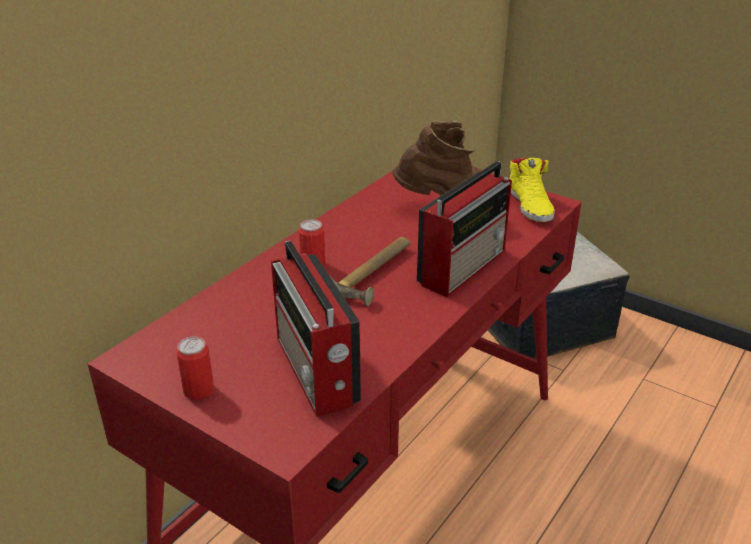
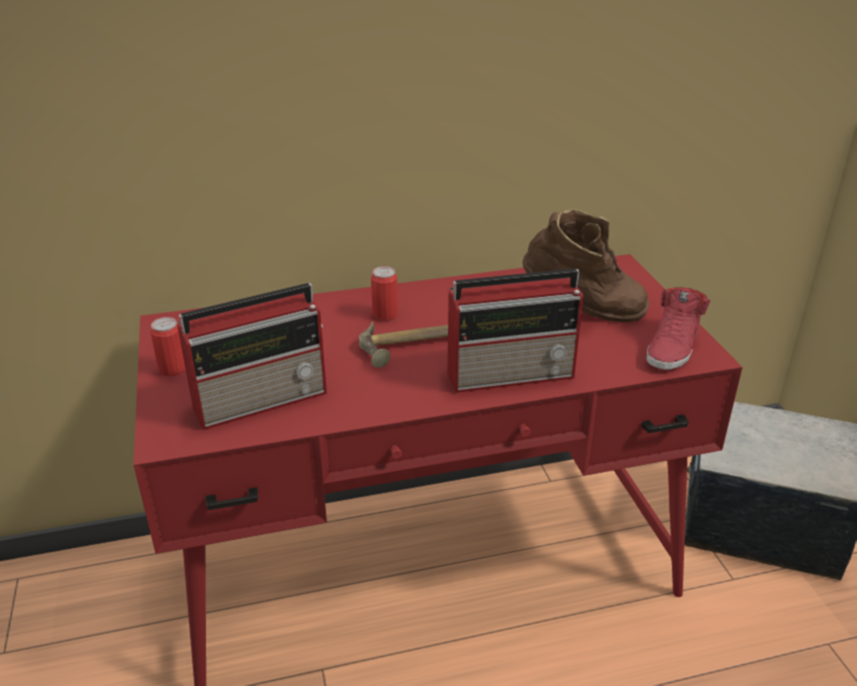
camera: 40 degrees right, 0 degrees up
radio [271,241,361,417] -> radio turned 135 degrees counterclockwise [177,283,327,430]
yellow shoe [510,158,555,222] -> red shoe [646,287,711,370]

